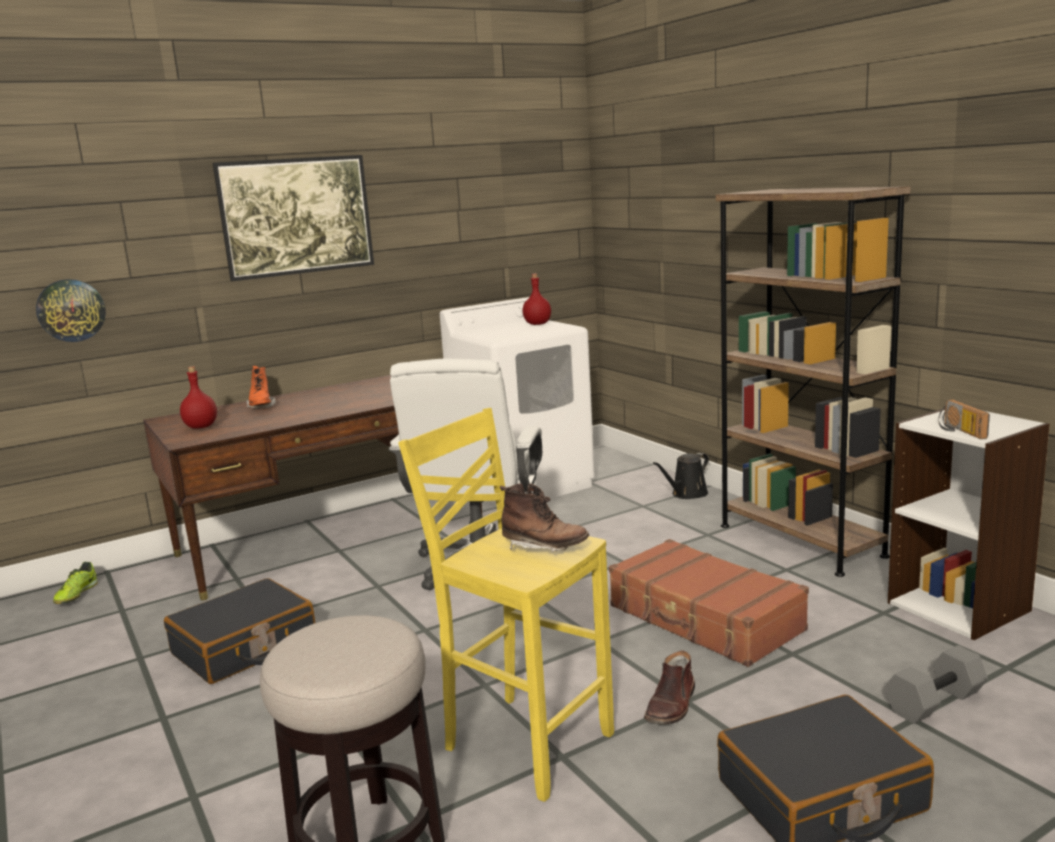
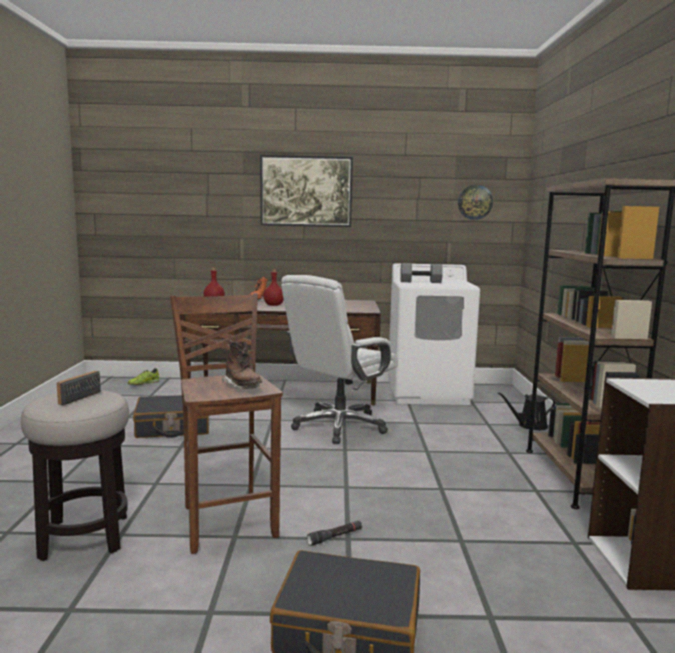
camera: 30 degrees right, 5 degrees down
wall clock [36,279,106,342] -> wall clock moved to [458,185,493,220]
yellow stool [398,408,614,802] -> brown stool [170,293,283,554]
red bottle [522,274,551,325] -> red bottle moved to [264,269,284,306]
brown suitcase [609,539,809,667] -> none
brown boot [644,650,695,725] -> black flashlight [307,521,362,546]
grey dumbbell [885,645,988,724] -> grey dumbbell moved to [400,263,443,283]
radio [939,399,990,439] -> radio moved to [57,371,101,405]

